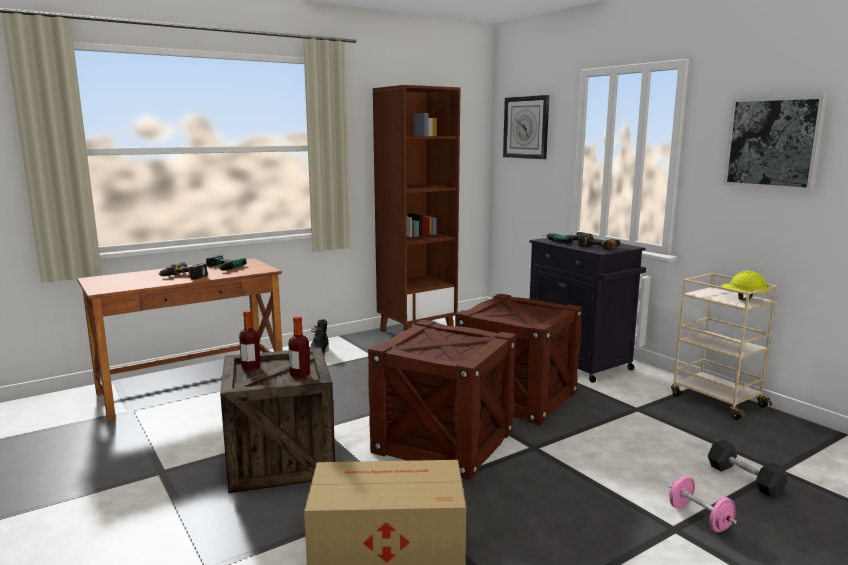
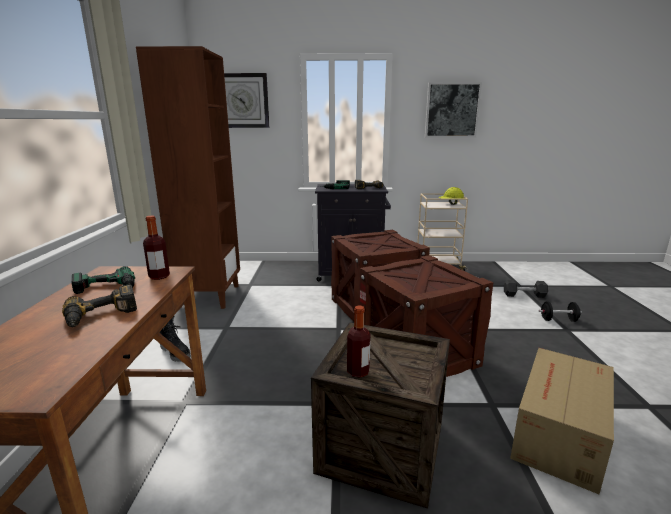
camera: 55 degrees left, 5 degrees up
bottle [288,316,310,379] -> bottle moved to [143,216,170,280]
pink dumbbell [670,476,737,532] -> black dumbbell [539,301,582,322]

